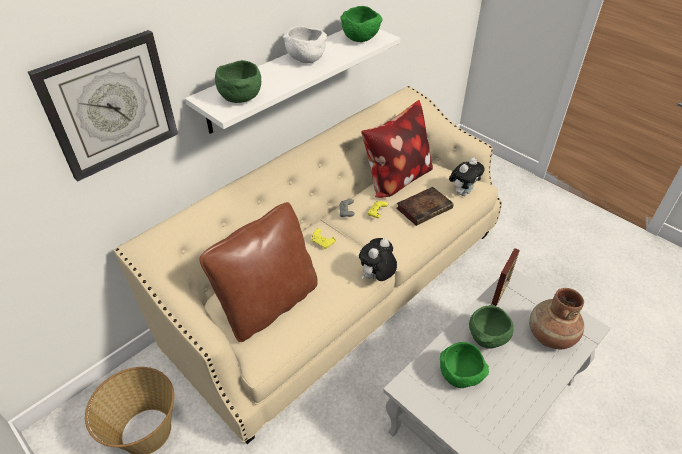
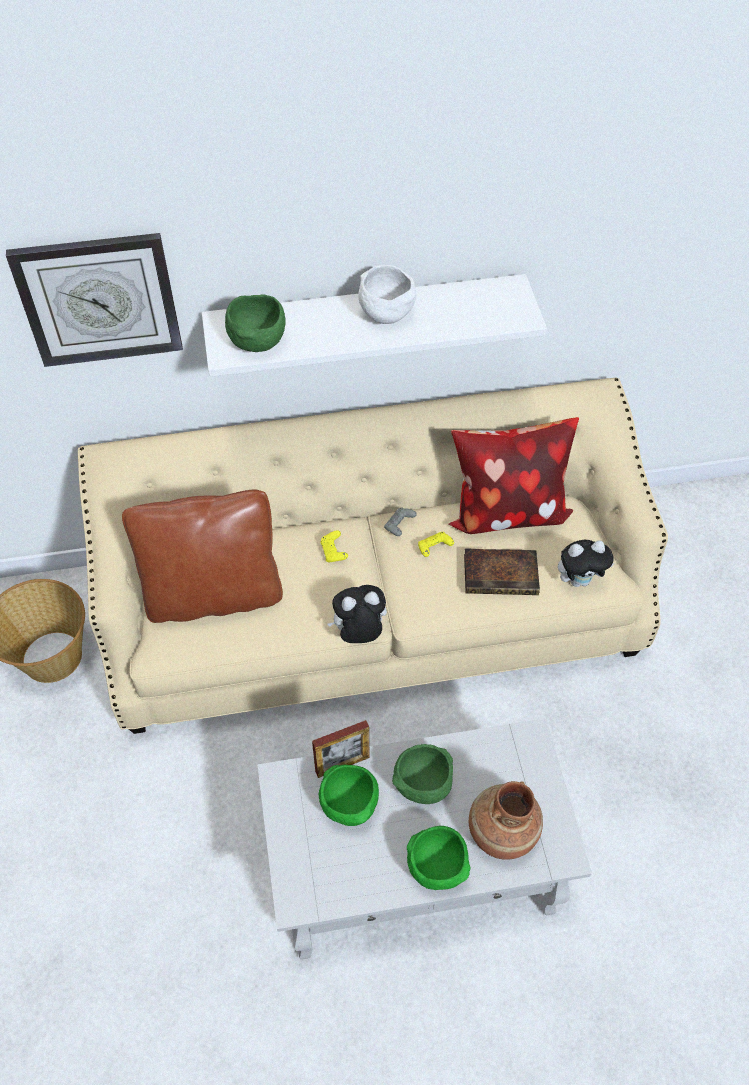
camera: 35 degrees right, 10 degrees up
green bowl [340,6,383,42] -> green bowl moved to [407,826,471,890]
picture frame [491,248,520,306] -> picture frame moved to [312,720,369,778]

